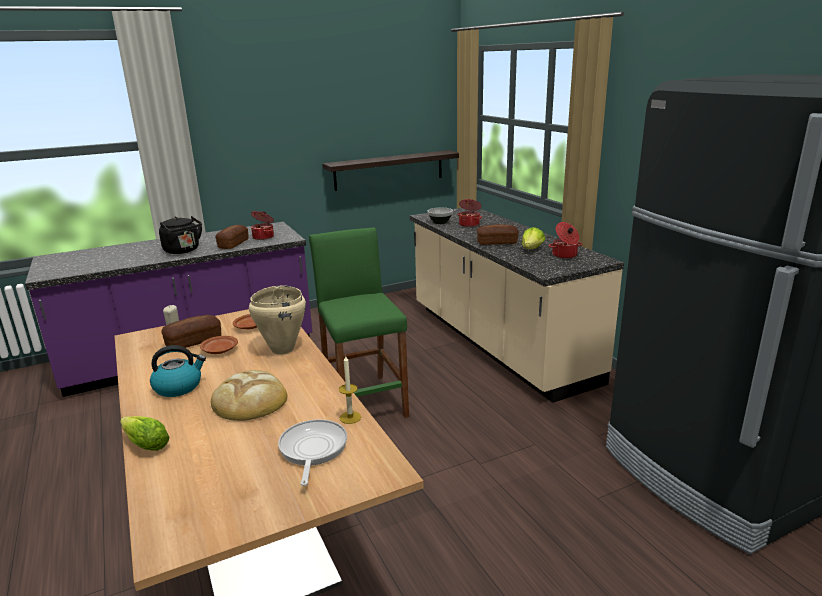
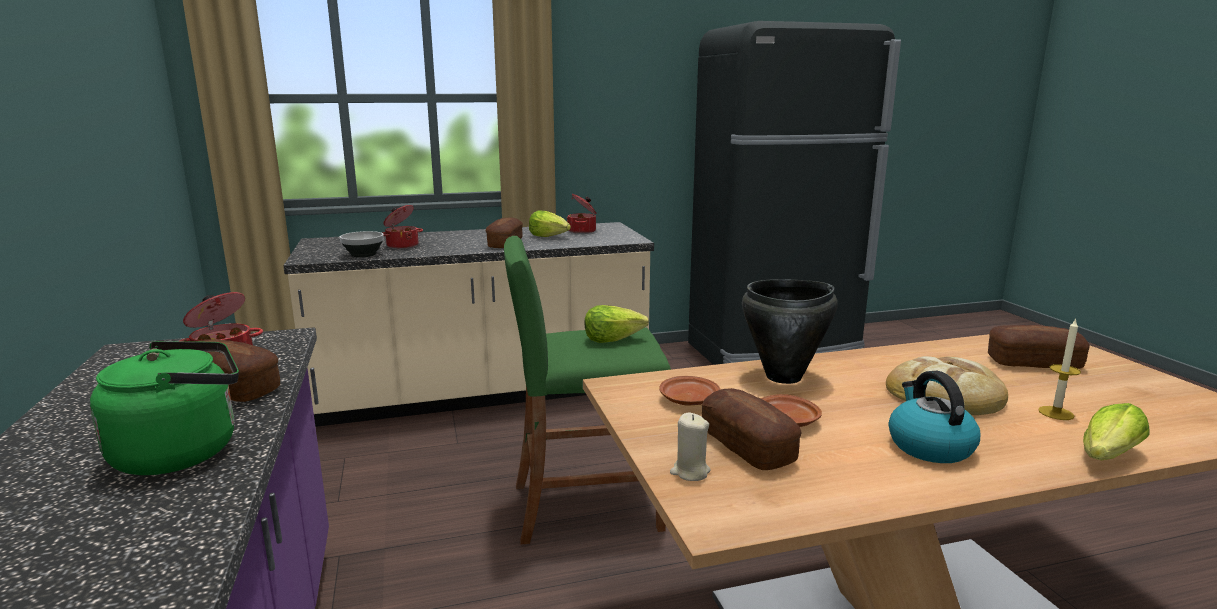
camera: 80 degrees left, 5 degrees down
black kettle [159,216,202,254] -> green kettle [90,341,239,475]
beige cooking pot [249,285,306,355] -> black cooking pot [742,279,838,384]
frying pan [278,419,347,486] -> bread [988,325,1090,369]
shelf [322,150,459,191] -> none
candle [339,356,361,424] -> candle moved to [1038,319,1081,420]
none -> lettuce [585,305,649,343]

